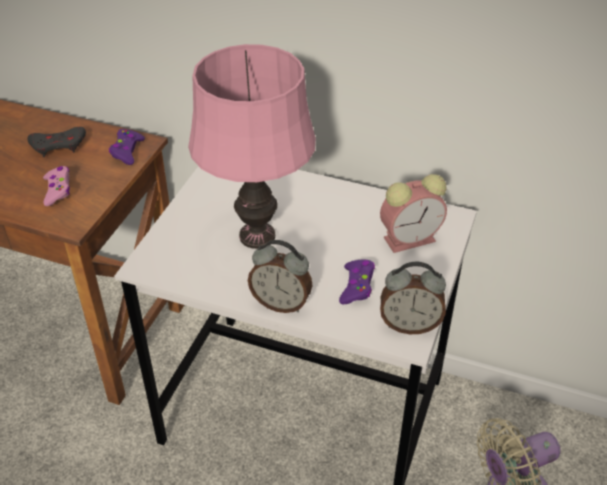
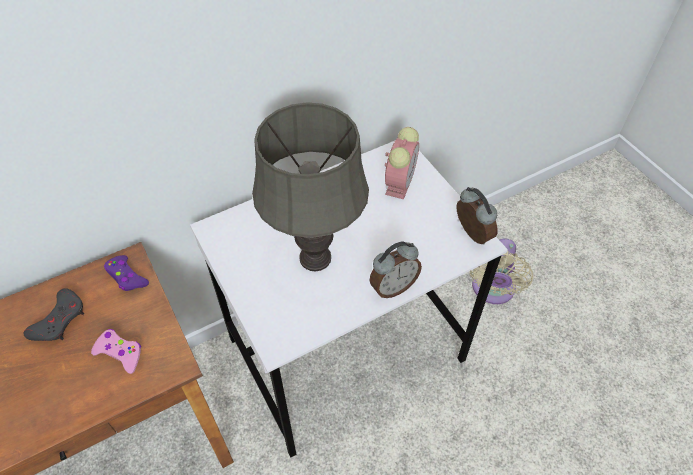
camera: 50 degrees left, 10 degrees up
pink table lamp [188,44,316,249] -> grey table lamp [252,102,369,271]
purple game controller [339,260,375,304] -> none
alarm clock [380,262,446,334] -> alarm clock turned 75 degrees counterclockwise [456,187,497,245]

